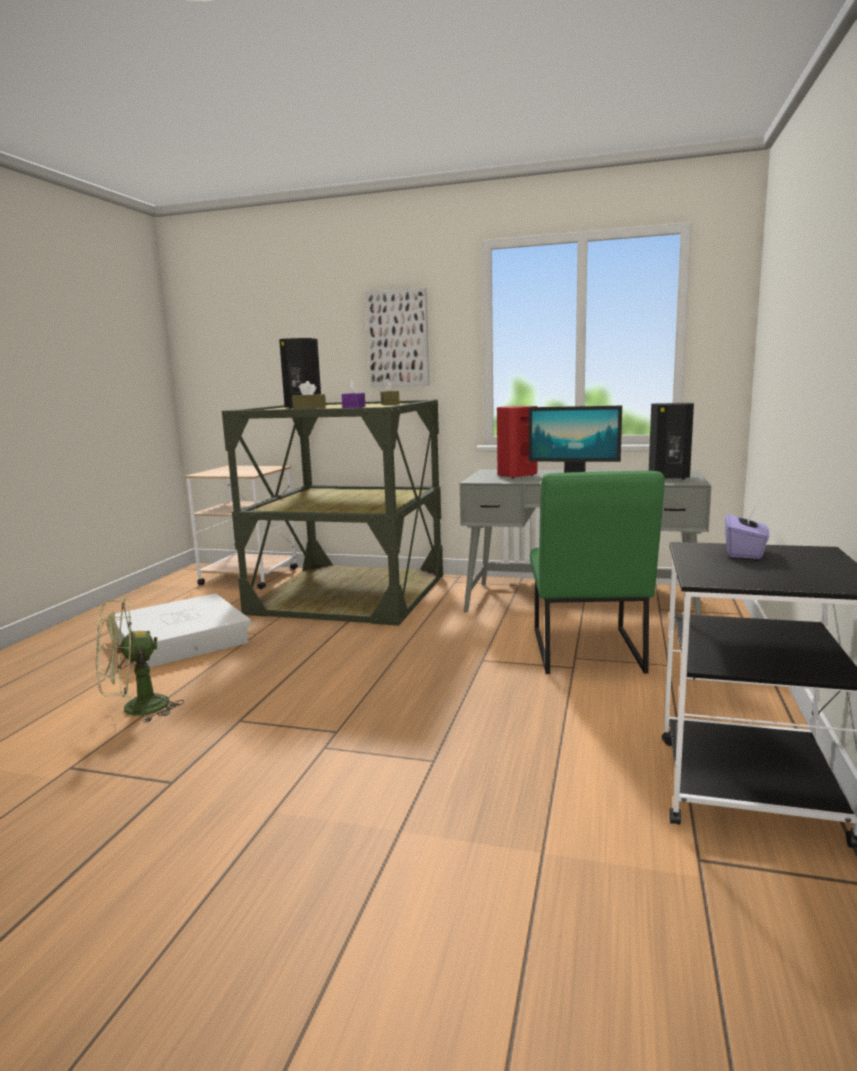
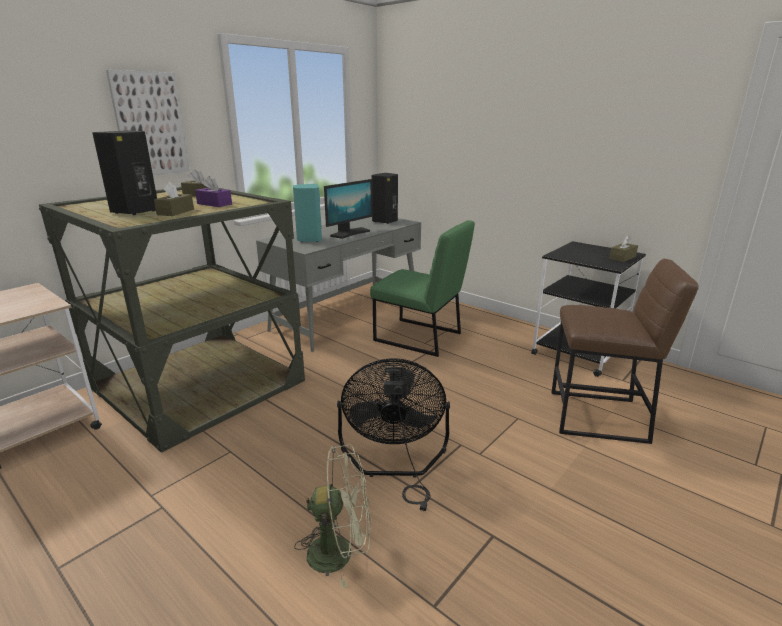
camera: 65 degrees left, 10 degrees up
green fan [95,598,184,723] -> green fan turned 90 degrees counterclockwise [294,445,370,589]
white storage box [115,593,252,667] -> none
red speaker [497,406,538,479] -> turquoise speaker [293,184,322,242]
purple tissue box [725,507,770,559] -> none
none -> black fan [337,358,450,512]
none -> brown chair [551,259,699,444]
none -> brown tissue box [609,235,638,262]

